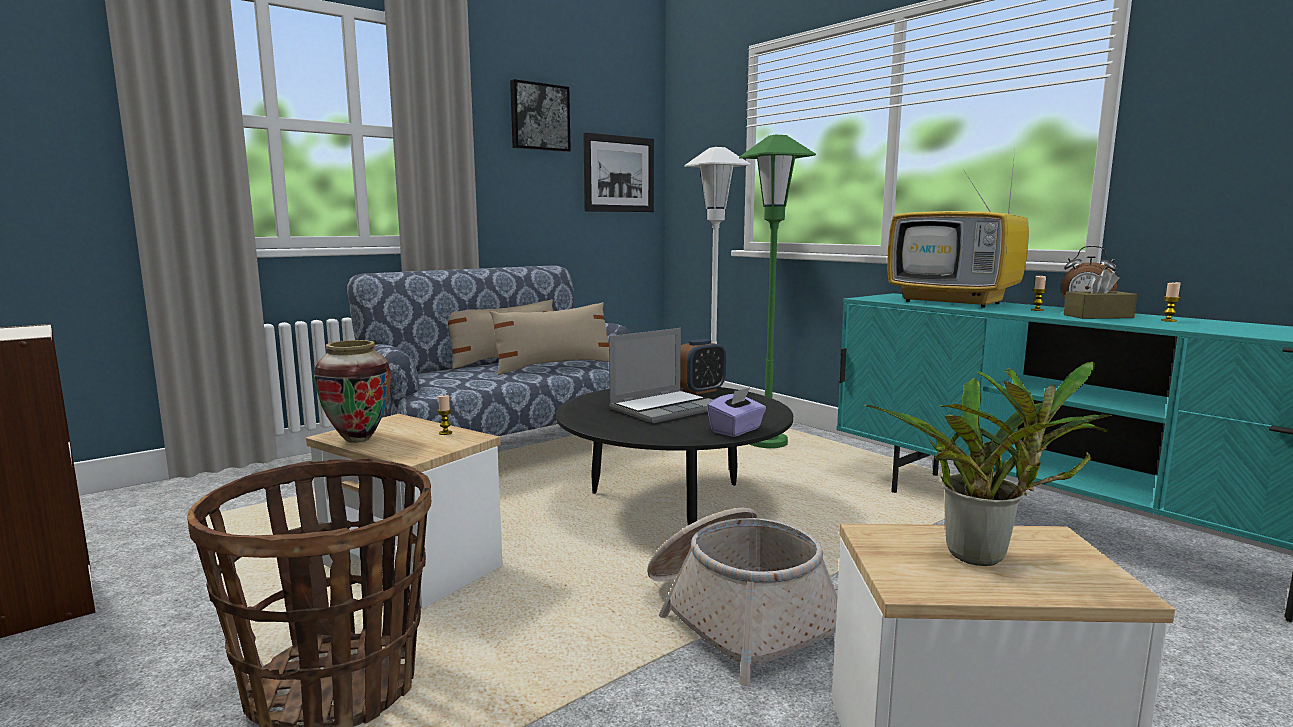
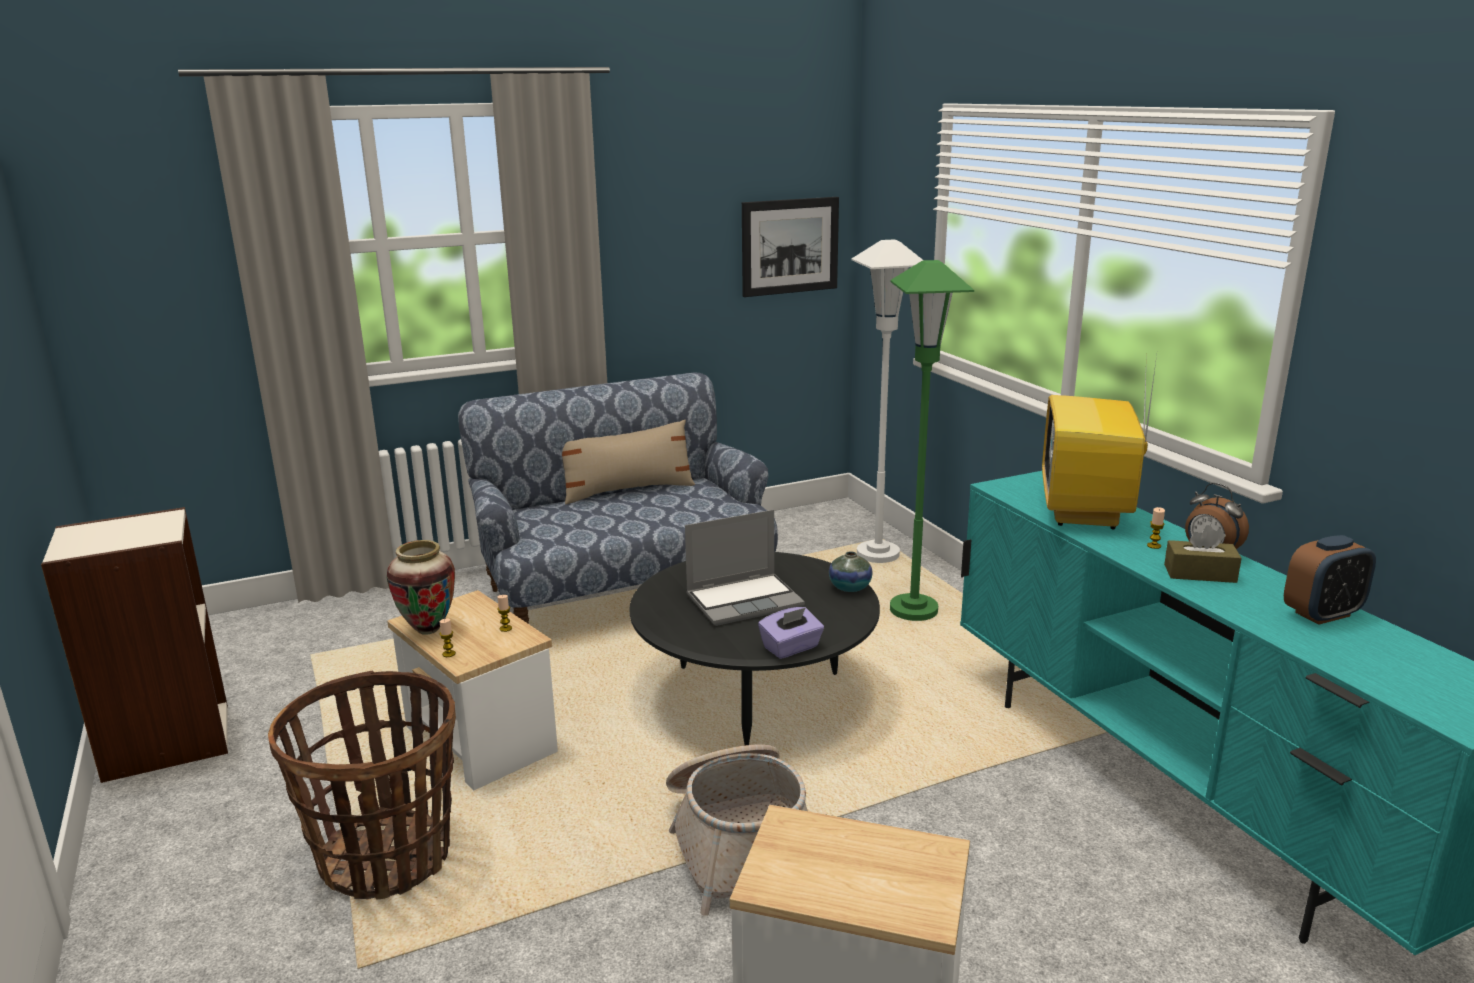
camera: 15 degrees right, 10 degrees up
beige pillow [490,302,609,375] -> none
picture [510,79,571,152] -> none
alarm clock [680,339,726,395] -> alarm clock moved to [1284,535,1376,625]
potted plant [865,362,1111,566] -> none
television [887,151,1029,308] -> television turned 45 degrees clockwise [1042,348,1158,529]
candle [1161,282,1180,322] -> candle moved to [440,618,456,657]
none -> vase [829,551,873,592]

